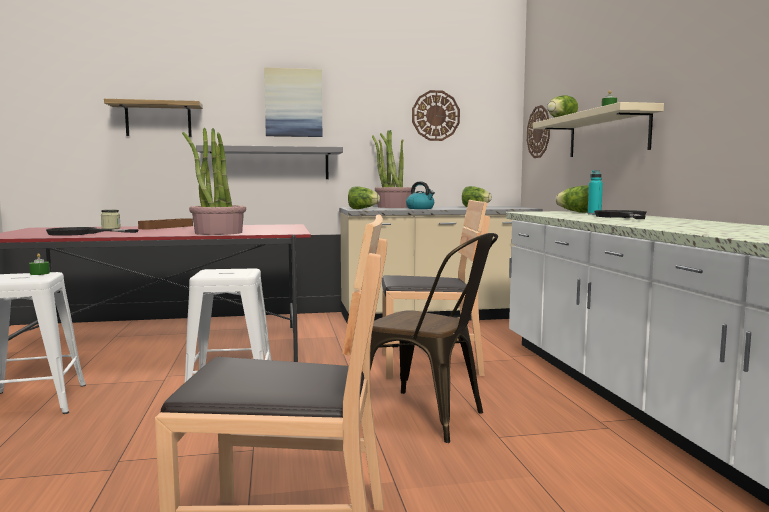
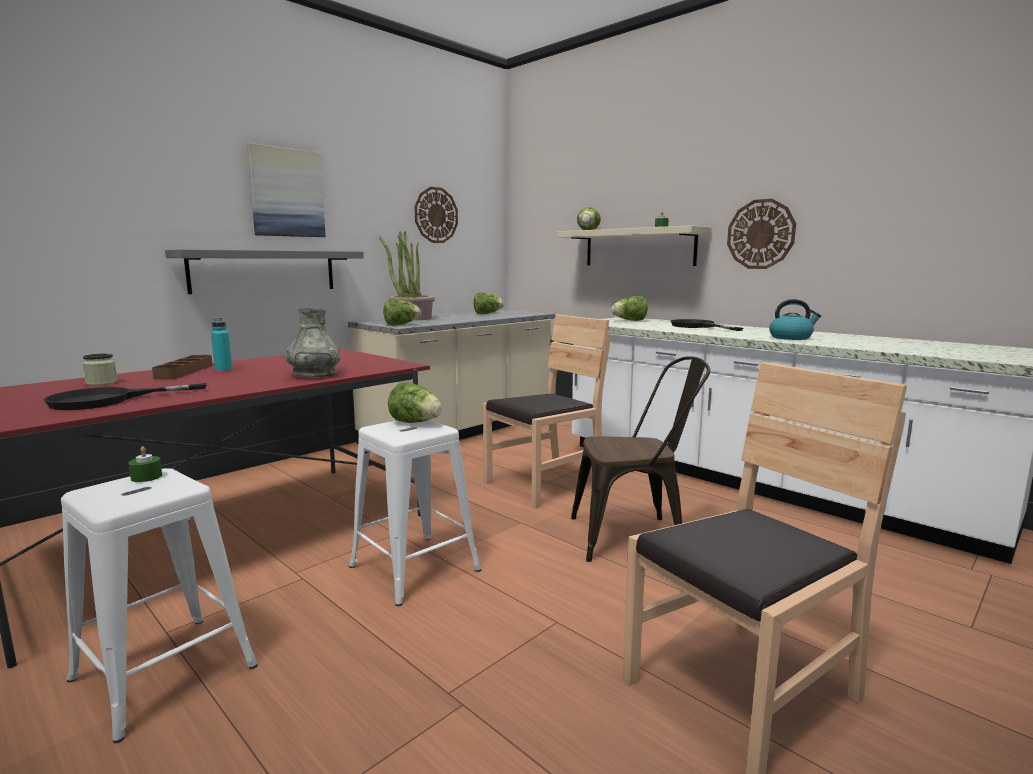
camera: 35 degrees left, 5 degrees up
shelf [104,99,203,137] -> none
potted plant [182,128,246,235] -> grey vase [285,308,340,377]
kettle [406,182,435,209] -> kettle moved to [769,299,821,340]
wall clock [527,105,550,158] -> wall clock moved to [727,199,796,269]
turquoise bottle [588,170,603,215] -> turquoise bottle moved to [211,317,232,372]
none -> lettuce [388,383,442,423]

